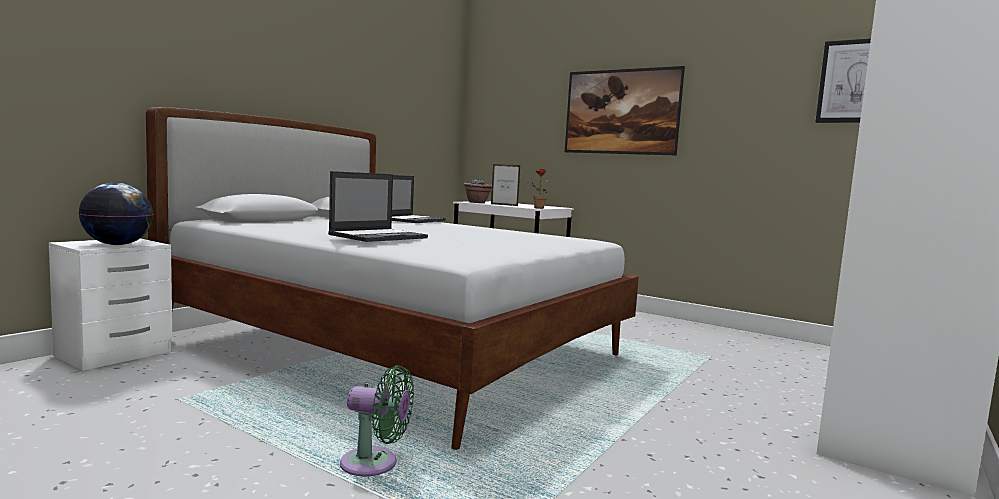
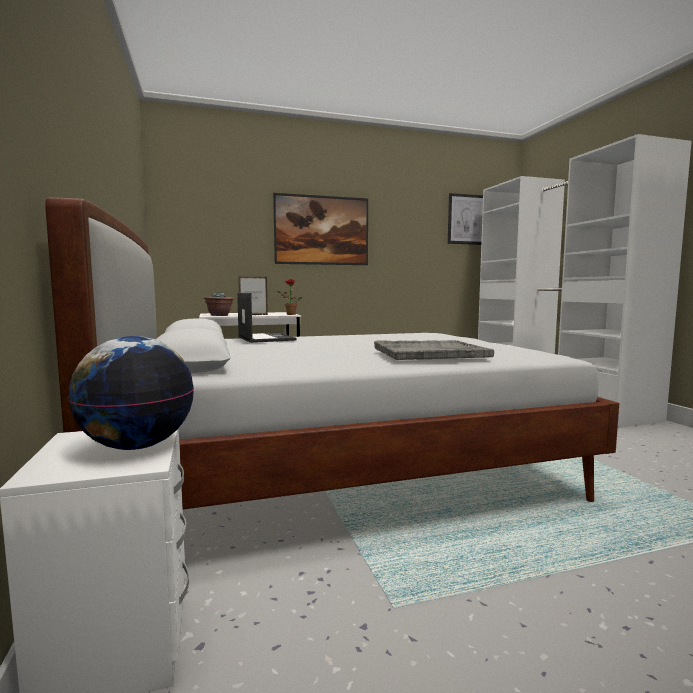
camera: 50 degrees left, 0 degrees up
laptop [328,171,428,242] -> grey tray [374,340,494,360]
green fan [340,365,414,476] -> none

